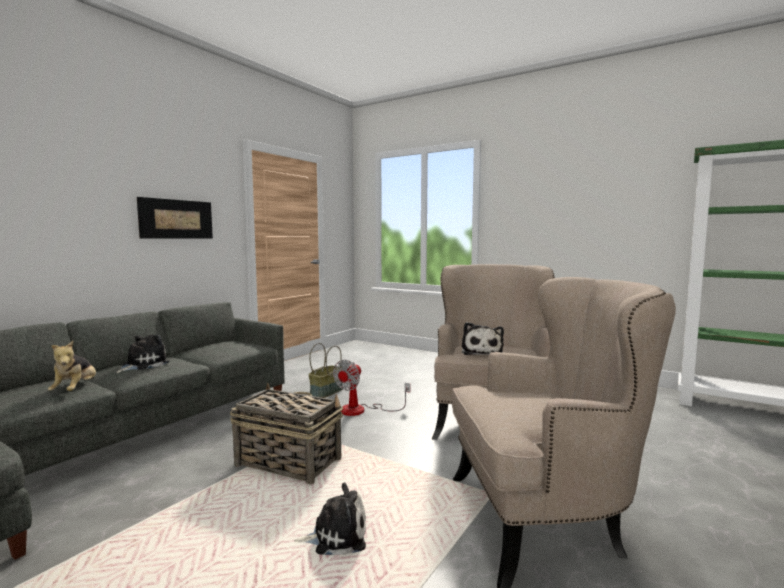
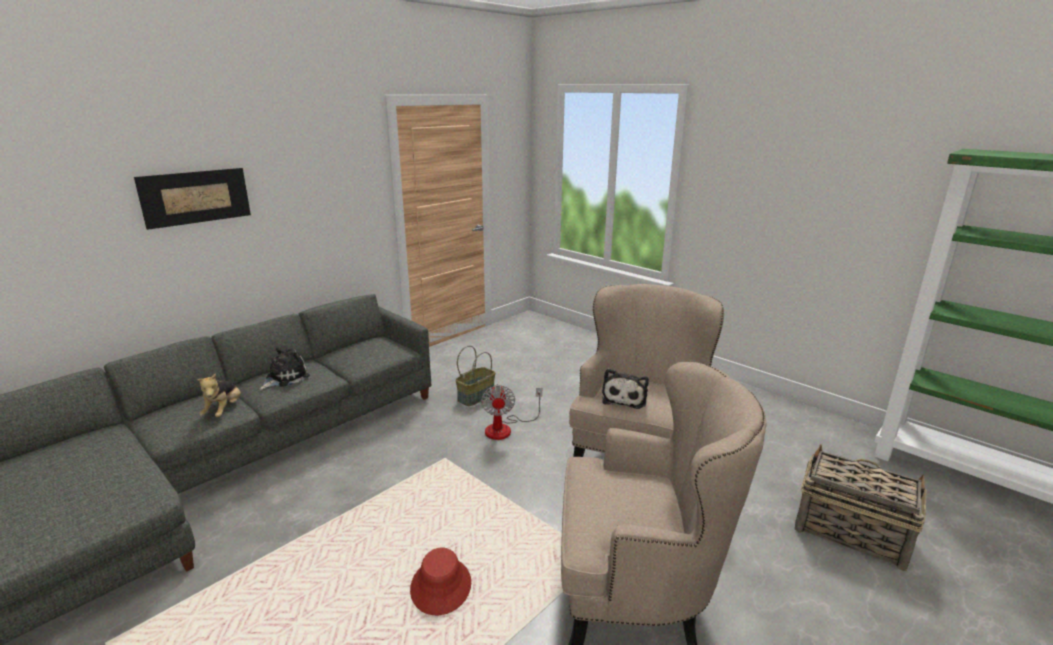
camera: 10 degrees right, 15 degrees up
picture [137,197,213,239] -> picture moved to [134,168,251,230]
basket [230,383,343,484] -> basket moved to [795,444,927,571]
plush toy [294,483,366,555] -> red hat [410,547,471,616]
fan [333,360,411,416] -> fan turned 45 degrees counterclockwise [481,384,542,440]

